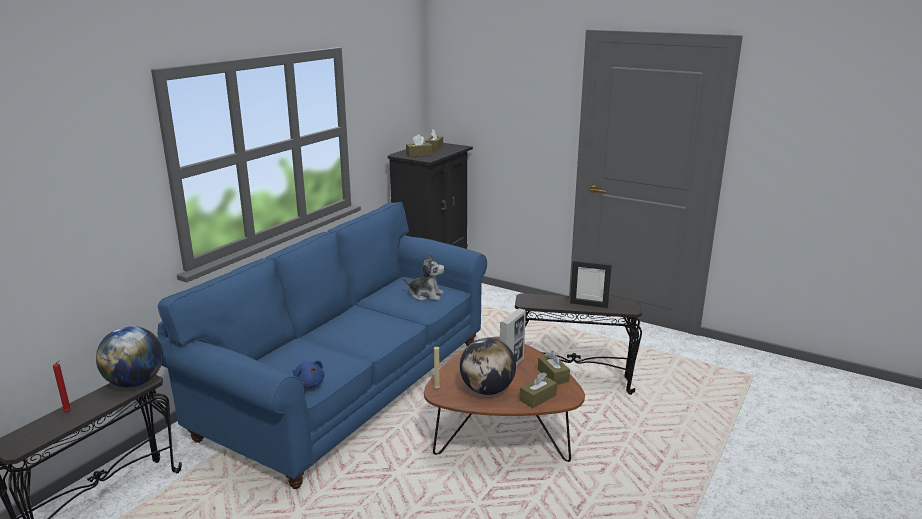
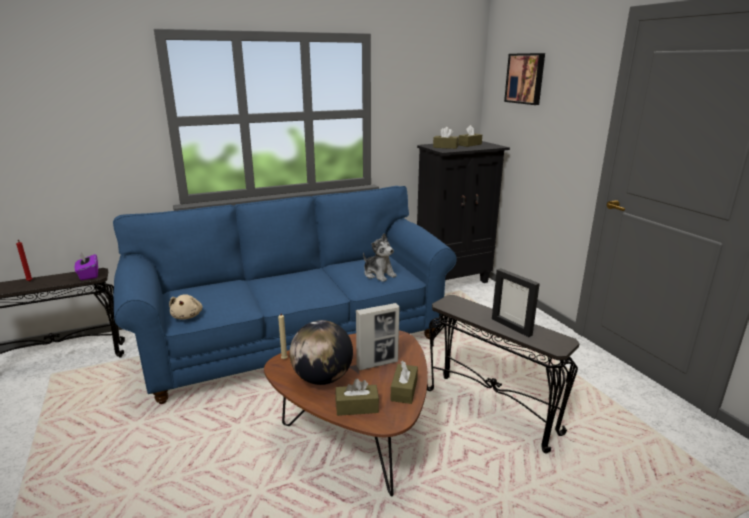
camera: 35 degrees right, 0 degrees up
globe [96,326,163,387] -> purple tissue box [75,252,98,280]
blue plush toy [293,361,325,389] -> beige plush toy [169,294,202,320]
none -> picture [504,53,545,105]

